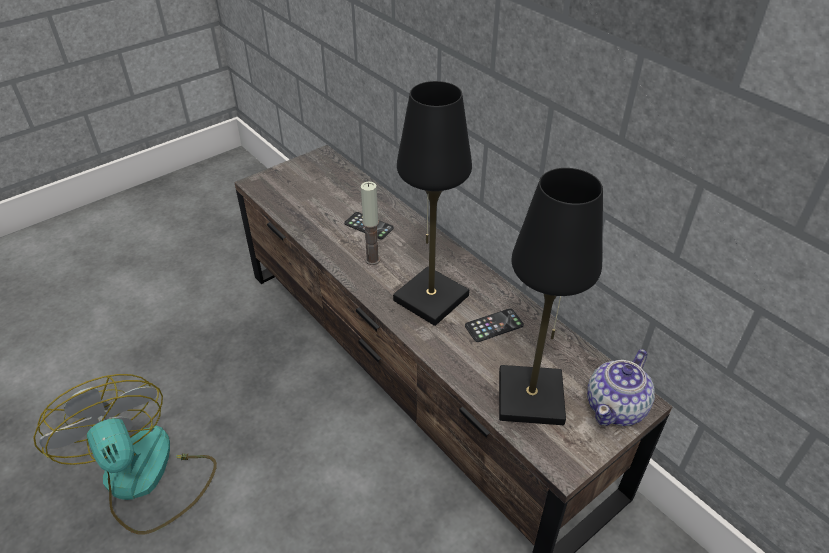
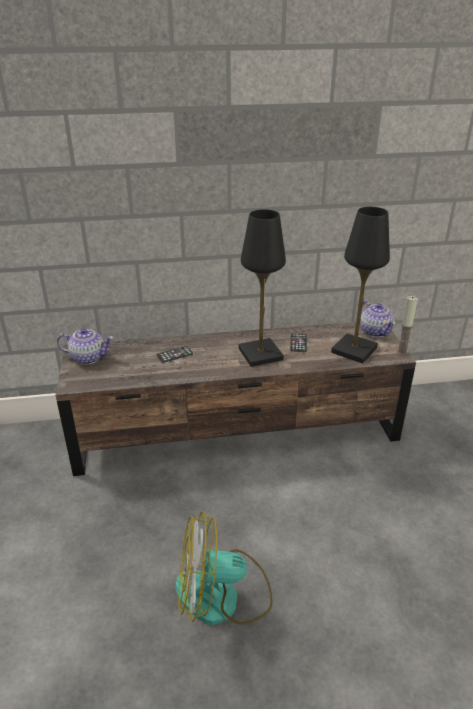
camera: 60 degrees left, 10 degrees down
candle [361,181,380,265] -> candle moved to [397,296,418,356]
none -> teapot [57,328,114,365]

